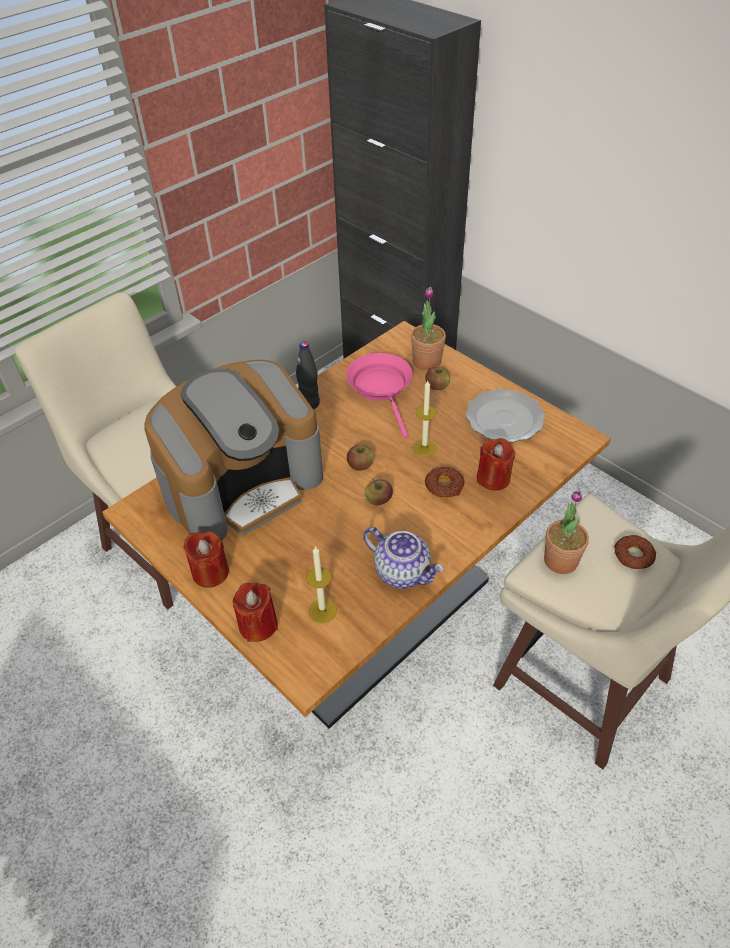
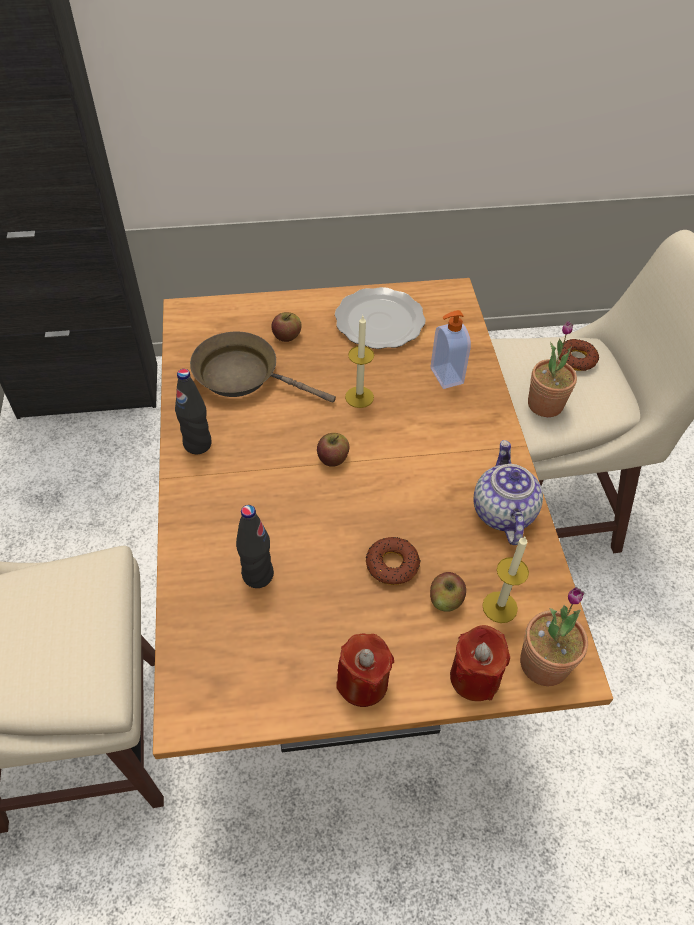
camera: 55 degrees left, 5 degrees up
coffee machine [144,360,323,540] -> black bottle [236,505,274,588]
pink frying pan [346,353,412,439] -> brown frying pan [190,331,336,402]
teapot [363,527,444,589] -> teapot turned 75 degrees counterclockwise [474,440,543,545]
apple [365,479,393,506] -> apple moved to [430,572,466,612]
potted plant [411,287,446,370] -> potted plant moved to [520,587,588,686]
donut [425,467,465,498] -> donut moved to [366,537,420,585]
red candle [477,438,515,491] -> soap dispenser [431,310,471,389]

